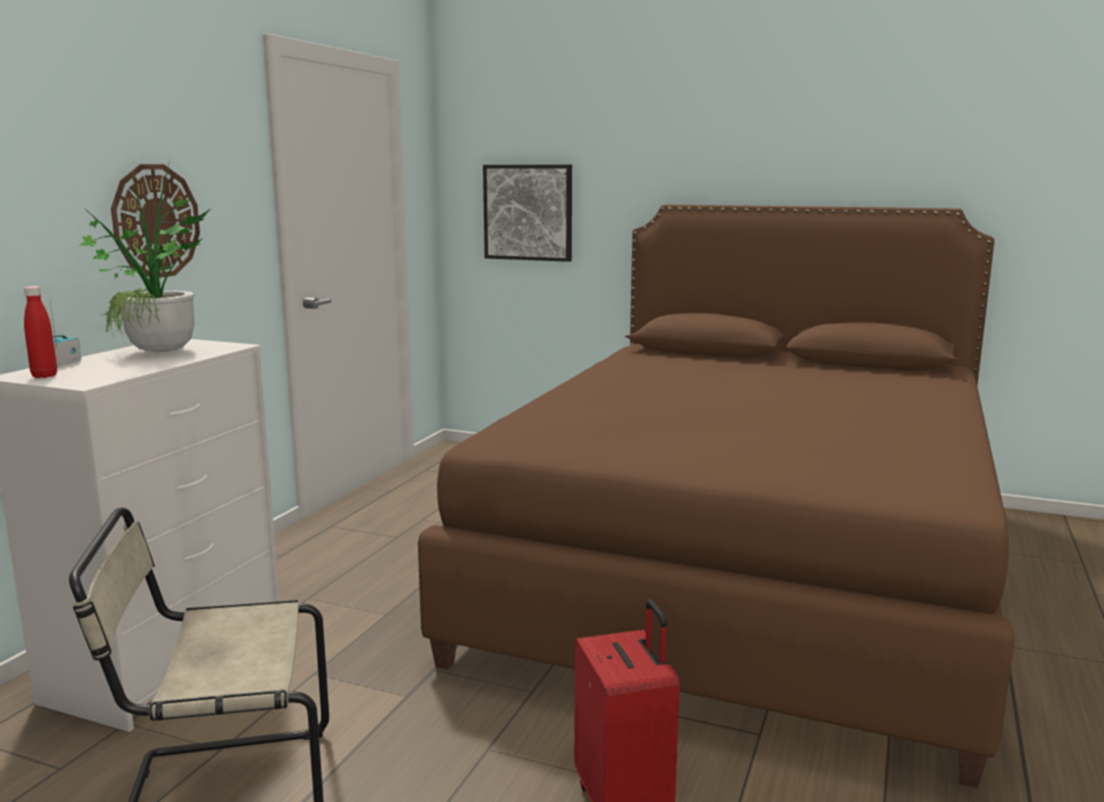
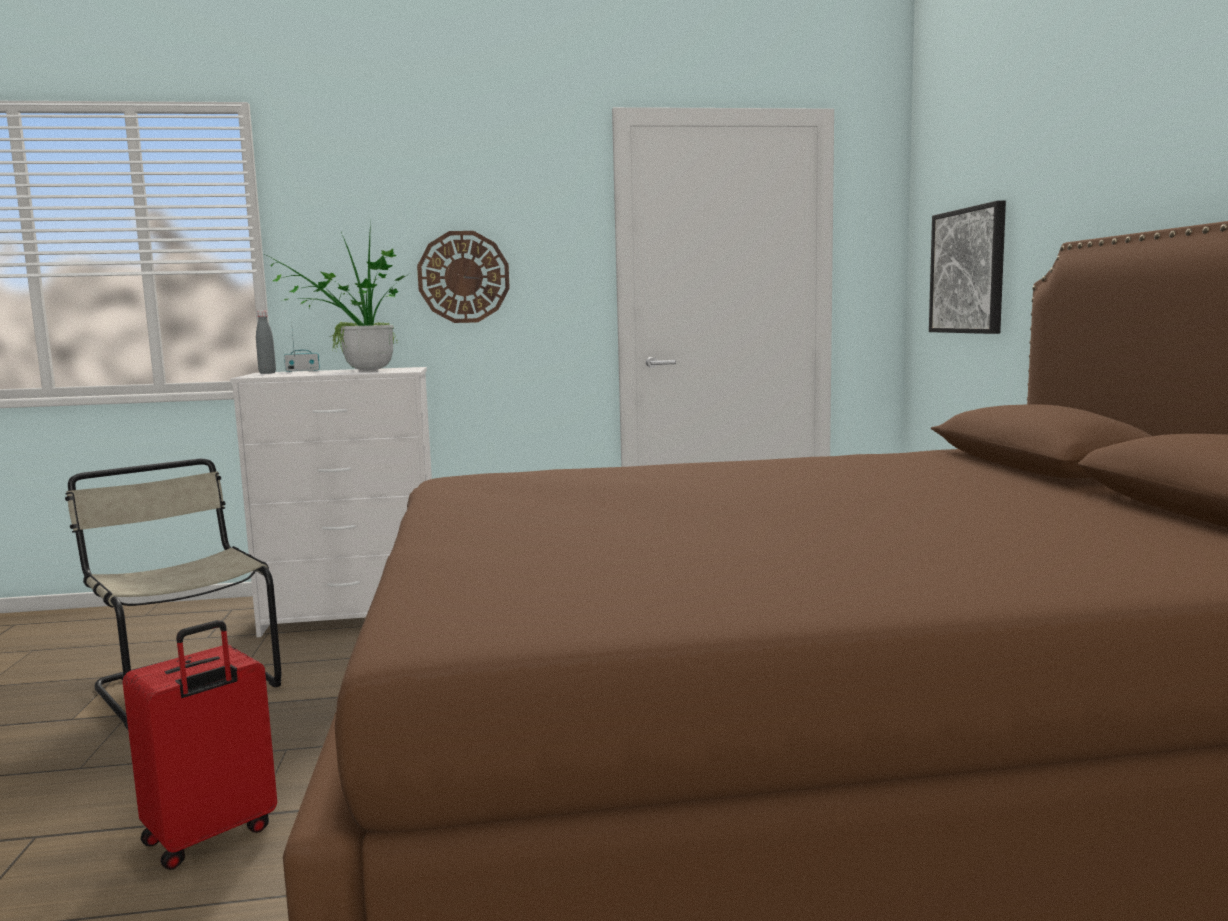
camera: 60 degrees right, 5 degrees down
red bottle [24,286,57,378] -> grey bottle [256,311,276,374]

